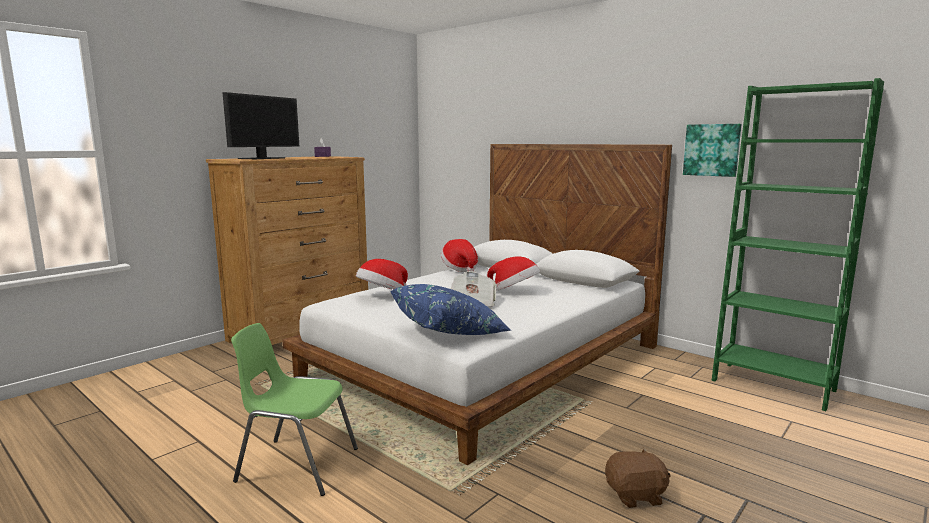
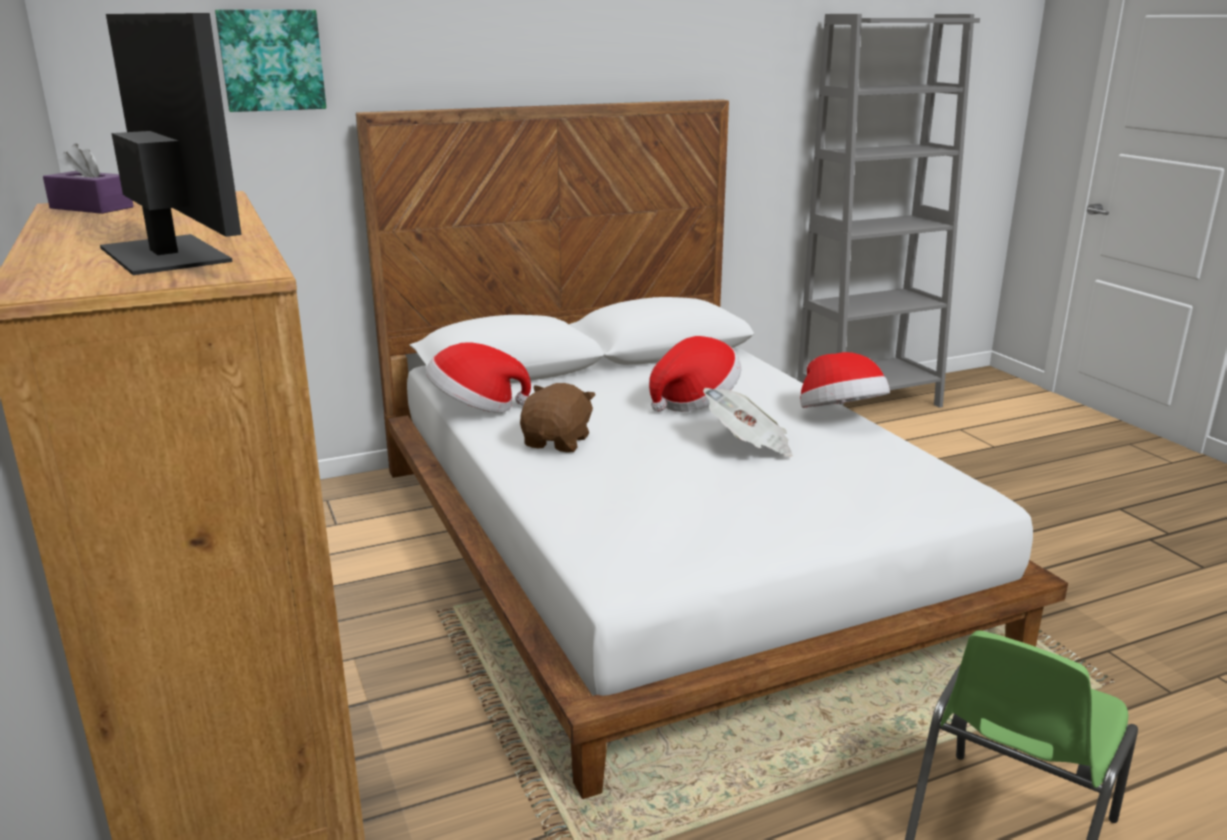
camera: 65 degrees left, 10 degrees up
hat [356,259,408,290] -> hat moved to [800,352,890,408]
blue pillow [390,284,510,335] -> none
brown plush toy [605,448,670,508] -> brown plush toy moved to [520,383,596,453]
picture [683,124,741,177] -> picture moved to [215,10,326,112]
green bookcase [712,78,884,411] -> grey bookcase [797,14,980,408]

